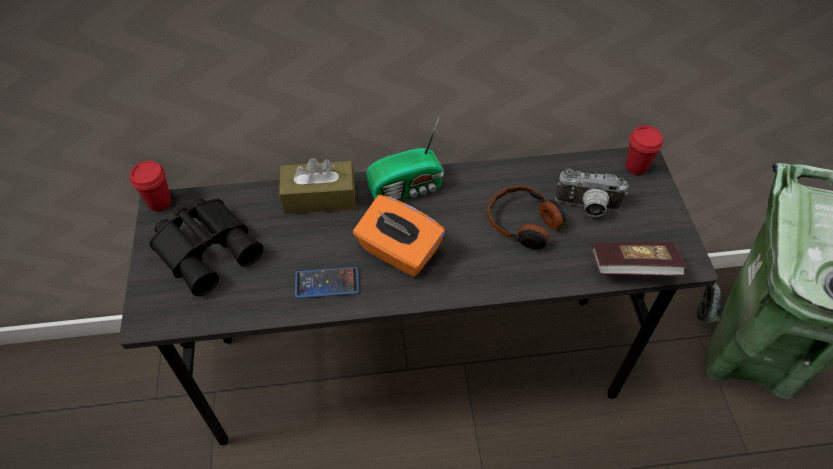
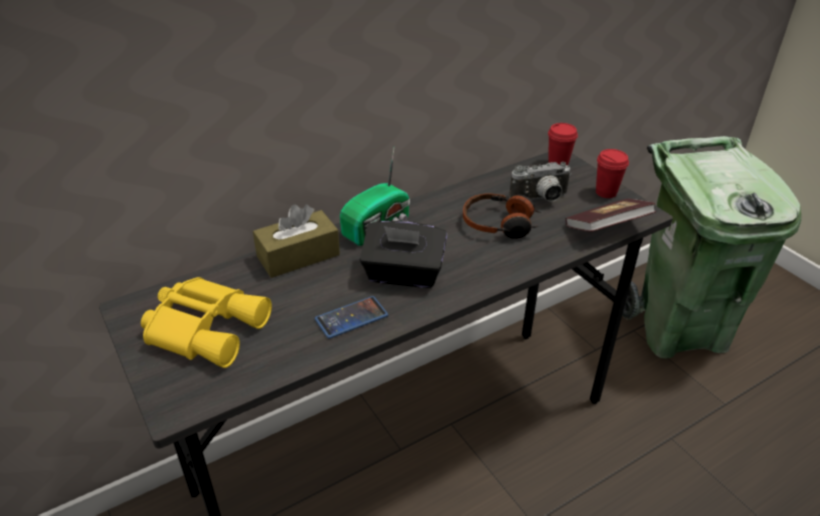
camera: 25 degrees left, 15 degrees down
red cup [130,161,171,211] -> red cup moved to [596,149,629,198]
black binoculars [149,198,263,296] -> yellow binoculars [141,277,272,368]
orange tissue box [353,195,445,277] -> black tissue box [360,221,447,288]

